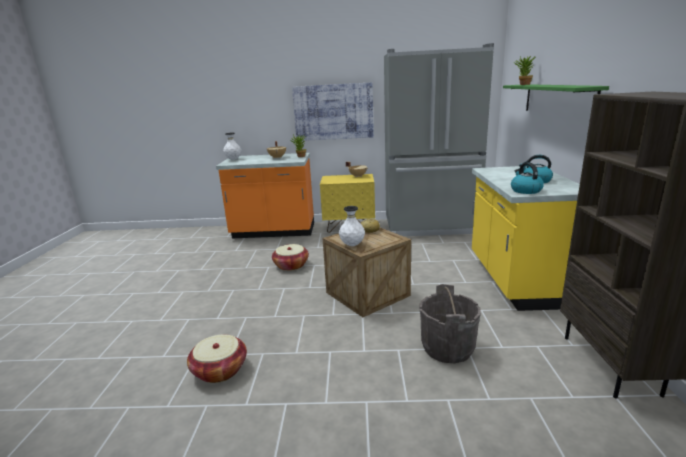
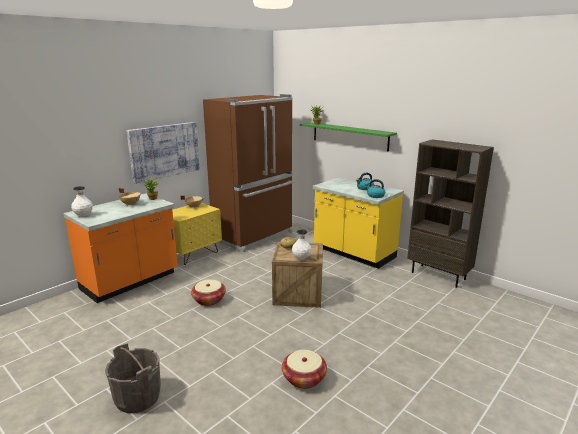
camera: 50 degrees left, 0 degrees up
grey fridge [384,43,494,236] -> brown fridge [203,94,293,253]
grey bucket [420,284,481,363] -> grey bucket moved to [105,343,161,413]

